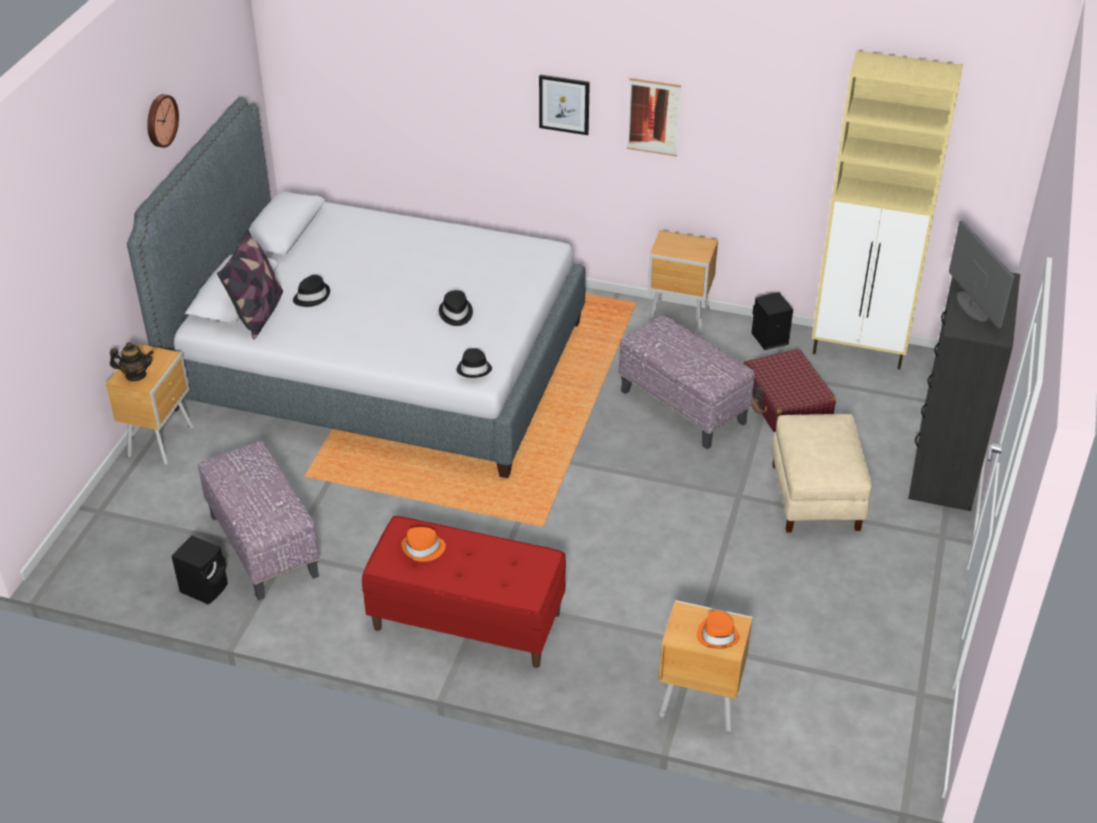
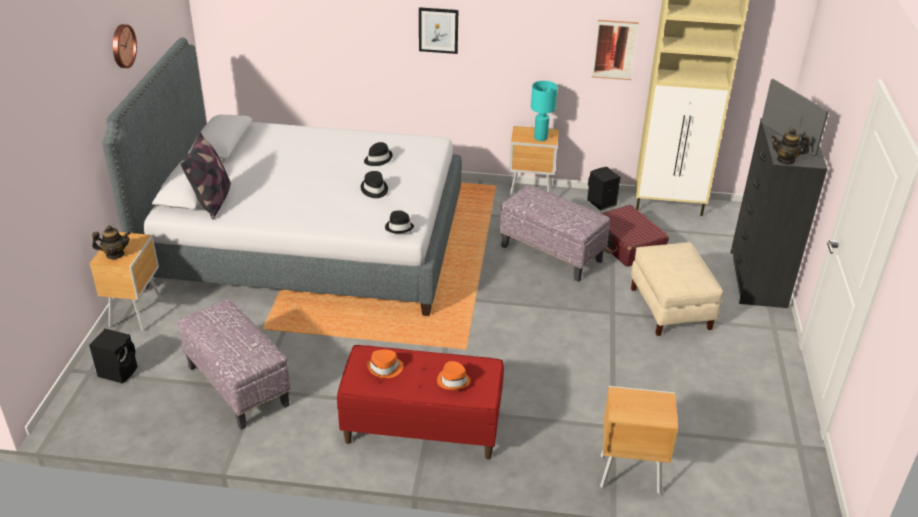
camera: 10 degrees left, 5 degrees down
black speaker [171,535,228,605] -> black speaker moved to [89,329,138,384]
black hat [293,275,330,307] -> black hat moved to [364,142,392,166]
picture [627,78,681,156] -> picture moved to [592,20,639,80]
orange hat [697,610,740,649] -> orange hat moved to [437,361,471,390]
none -> turquoise table lamp [531,81,558,141]
none -> teapot [772,129,810,165]

